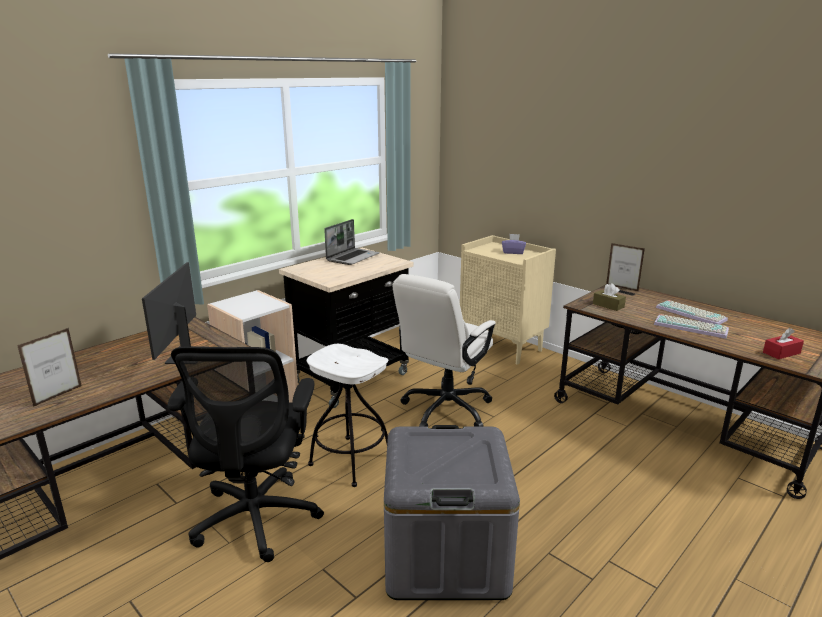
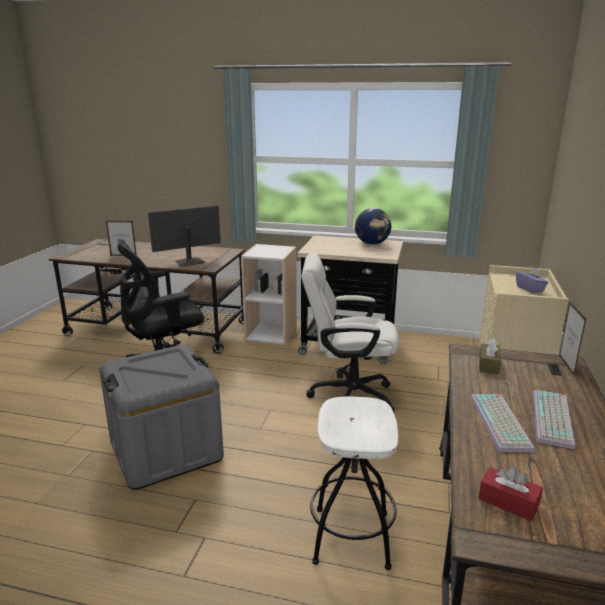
camera: 60 degrees right, 0 degrees up
white stool [307,344,388,487] -> white stool moved to [310,397,398,570]
laptop [324,219,379,265] -> globe [355,208,391,245]

